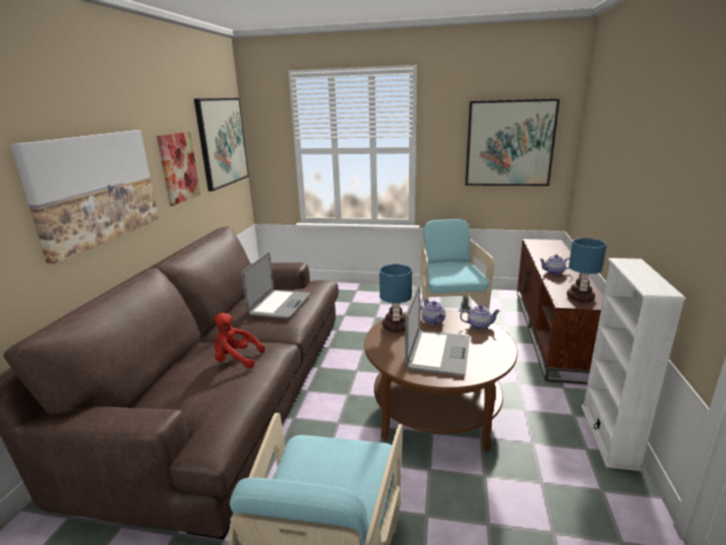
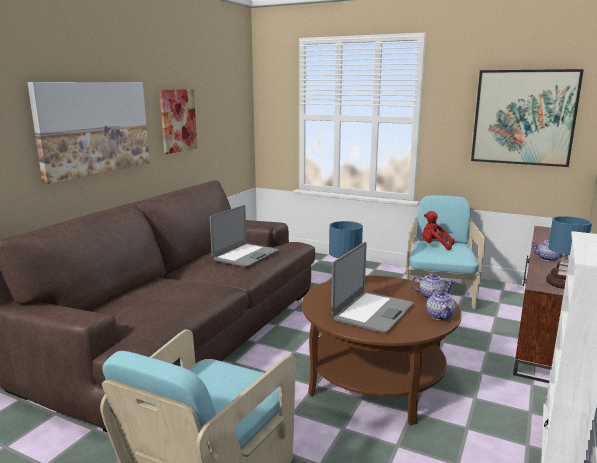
camera: 15 degrees right, 5 degrees down
picture [194,98,249,191] -> none
red plush toy [214,313,265,368] -> red plush toy moved to [422,211,455,250]
teapot [422,299,446,325] -> teapot moved to [426,289,455,320]

